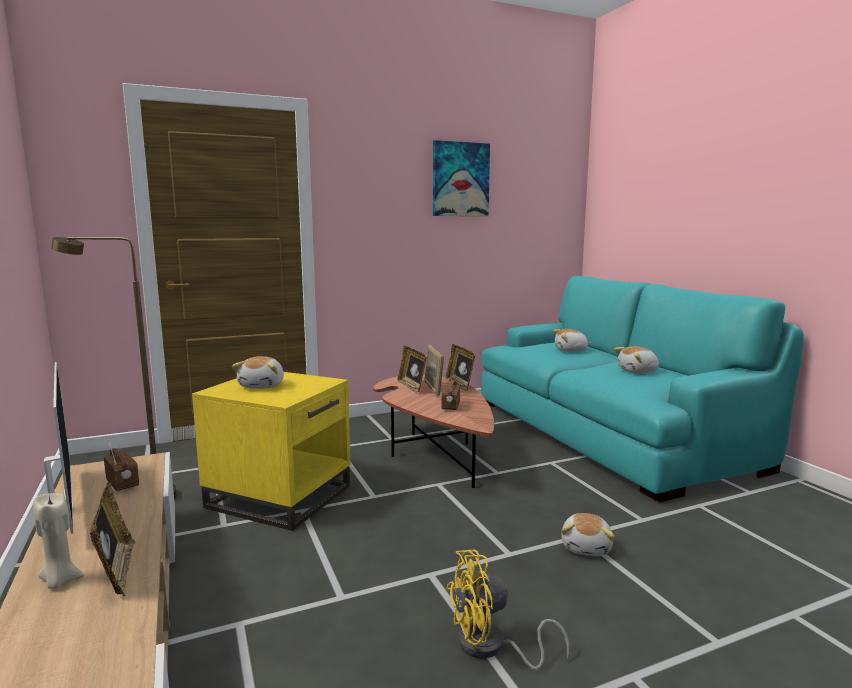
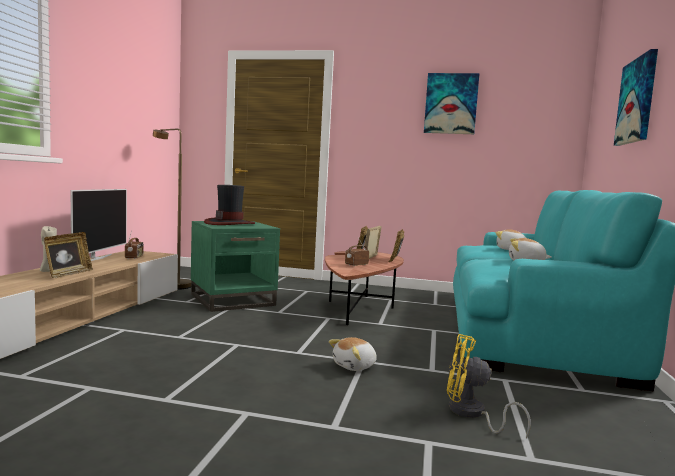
camera: 35 degrees right, 5 degrees down
yellow side table [192,372,350,531] -> green side table [191,221,280,312]
plush toy [232,356,284,389] -> hat [204,185,255,225]
yellow fan [446,550,570,670] -> yellow fan moved to [447,334,531,438]
none -> picture [614,49,658,146]

